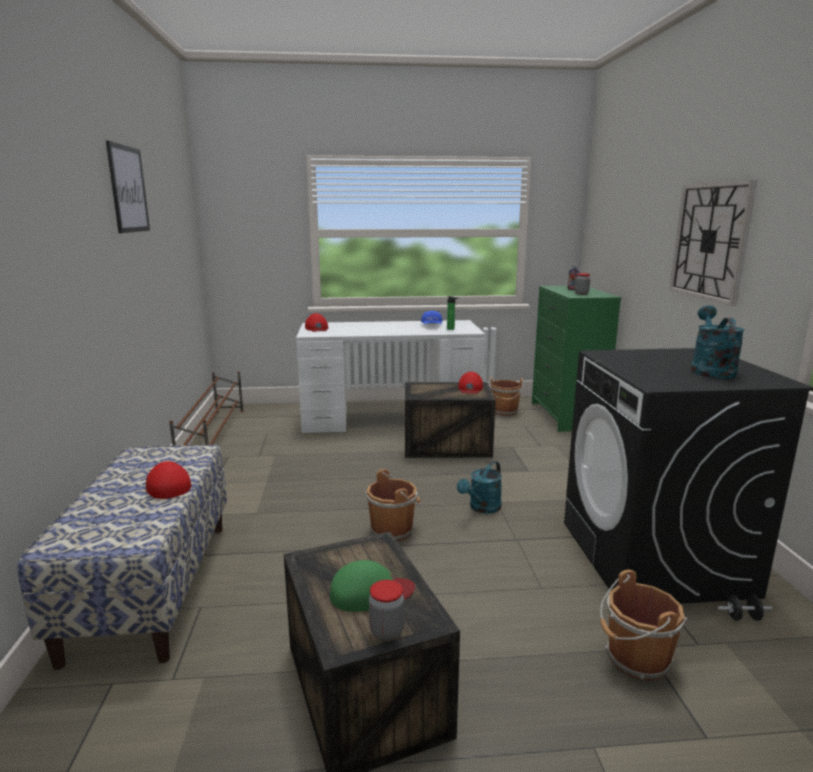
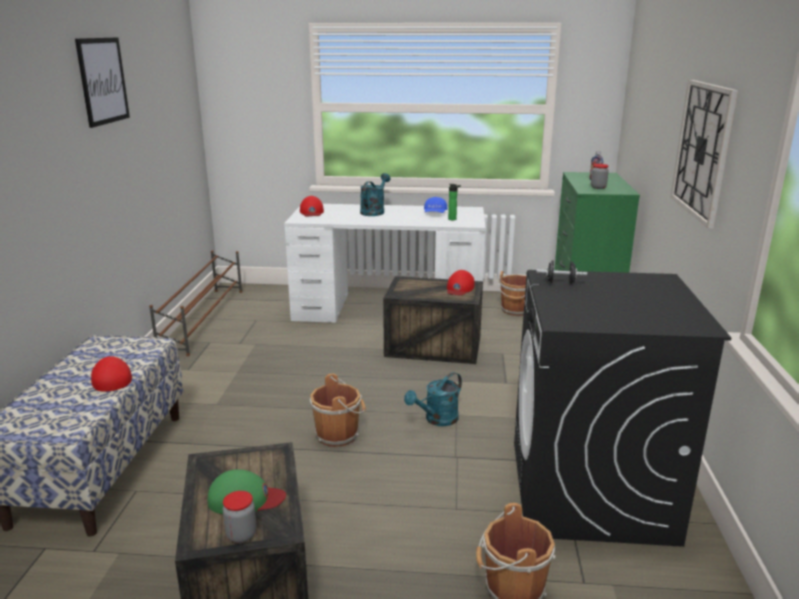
camera: 10 degrees right, 5 degrees up
turquoise watering can [691,306,745,379] -> turquoise watering can moved to [360,173,391,216]
black dumbbell [718,595,772,621] -> black dumbbell moved to [536,260,587,284]

